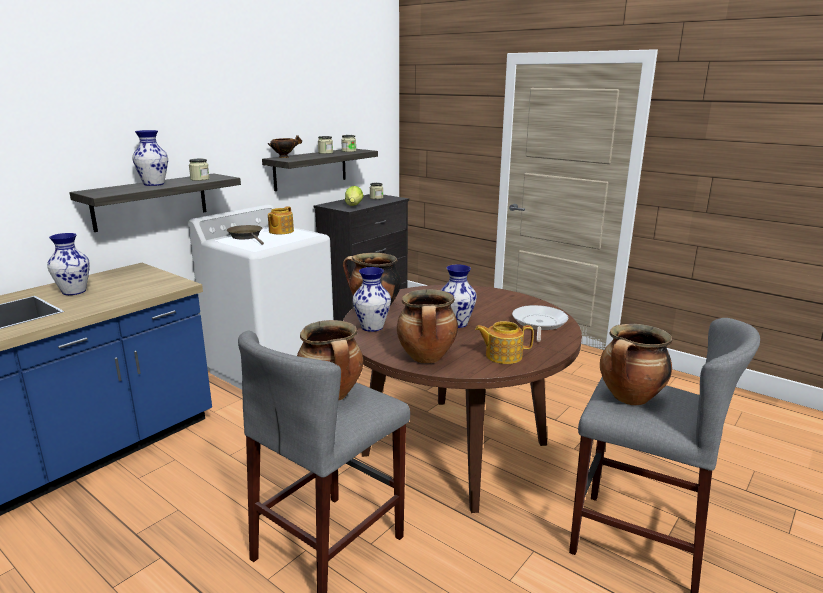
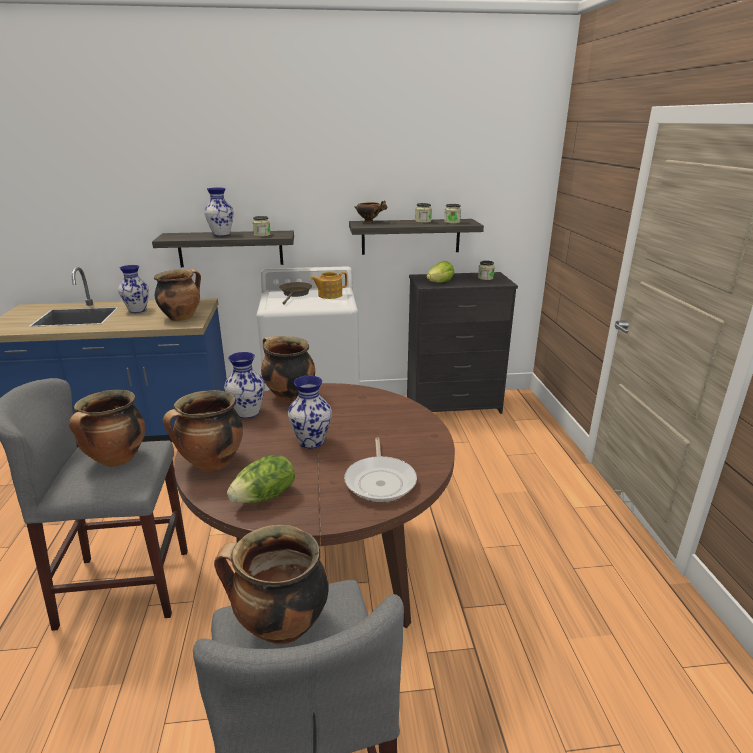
camera: 45 degrees right, 5 degrees up
teapot [475,321,534,364] -> lettuce [227,455,295,503]
frying pan [512,305,568,342] -> frying pan turned 120 degrees clockwise [344,437,417,502]
none -> cooking pot [154,269,201,321]

